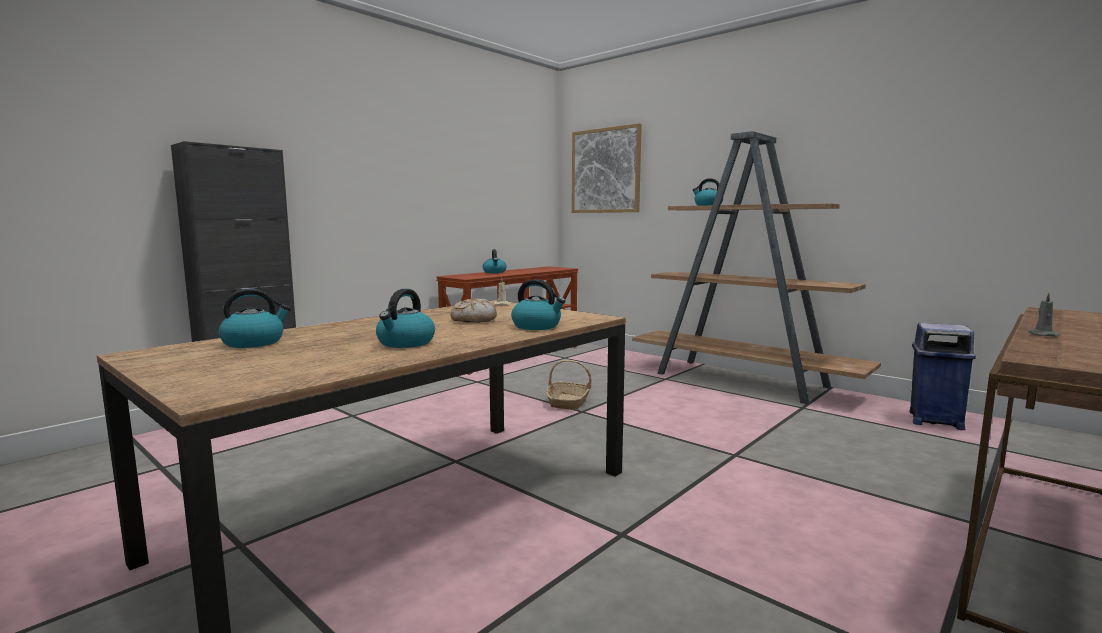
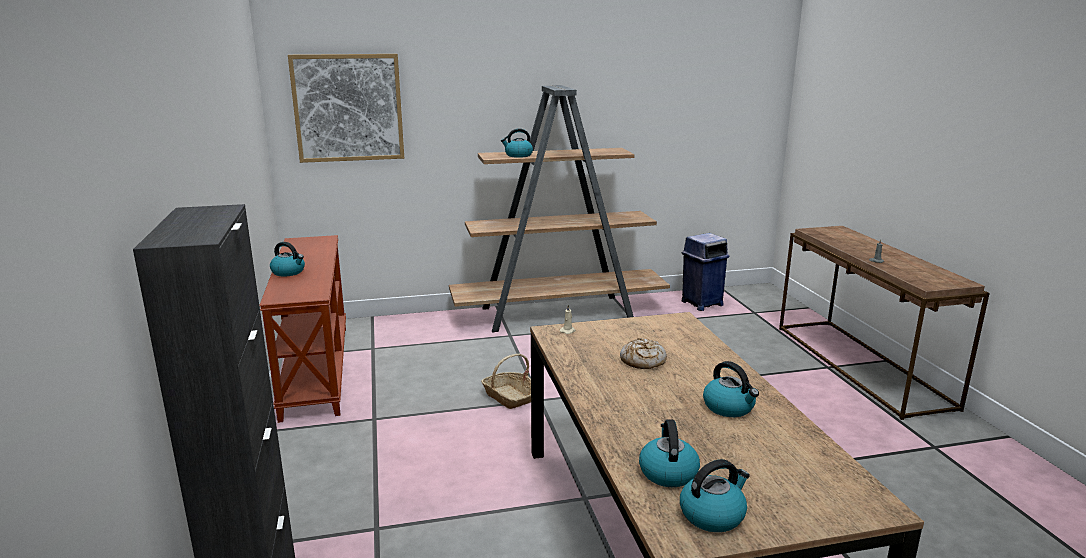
camera: 55 degrees left, 10 degrees up
kettle [511,279,566,330] -> kettle moved to [680,459,750,532]

